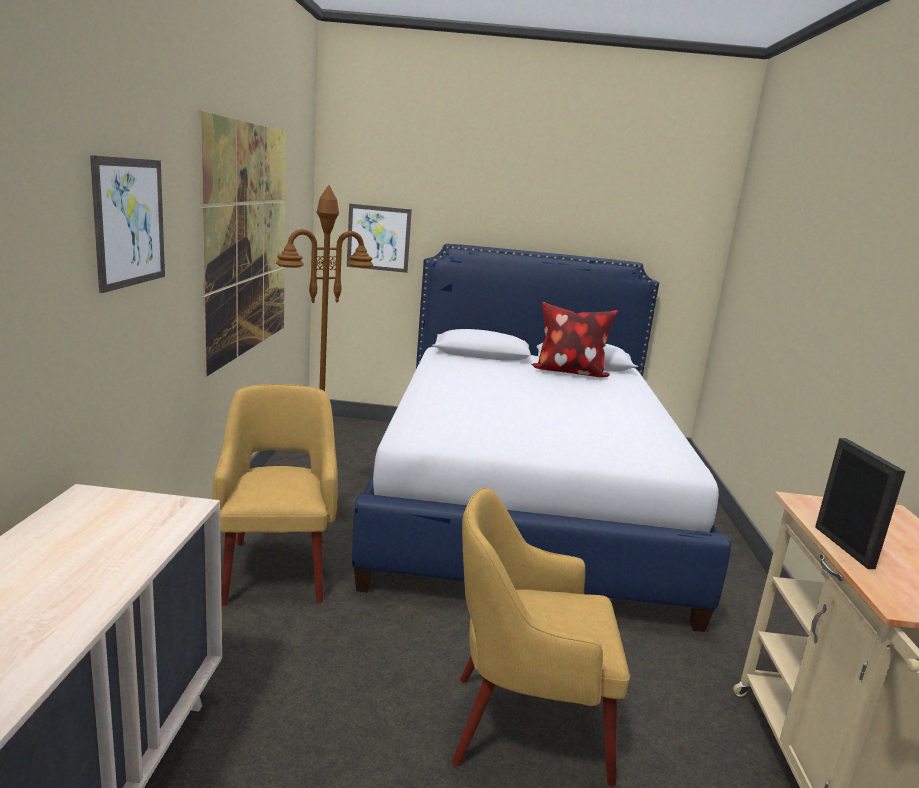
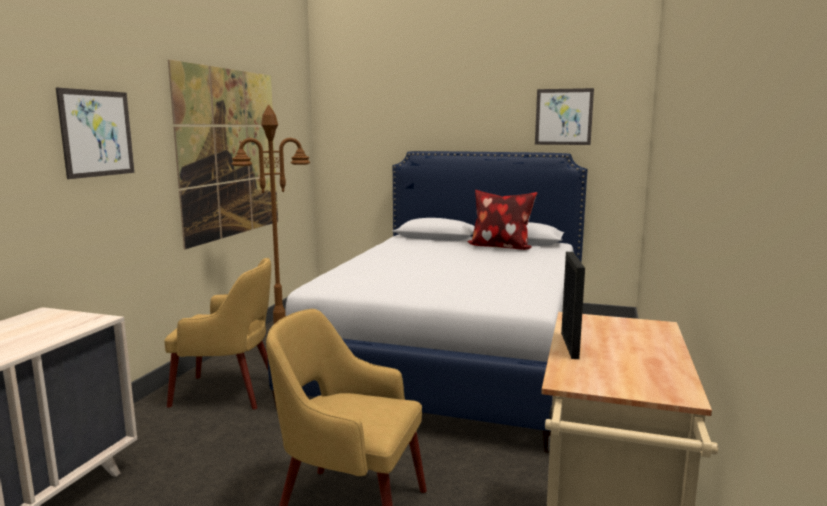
camera: 15 degrees right, 5 degrees down
yellow armchair [212,384,338,606] -> yellow armchair turned 90 degrees clockwise [164,258,271,410]
picture [347,204,412,273] -> picture moved to [535,88,594,145]

